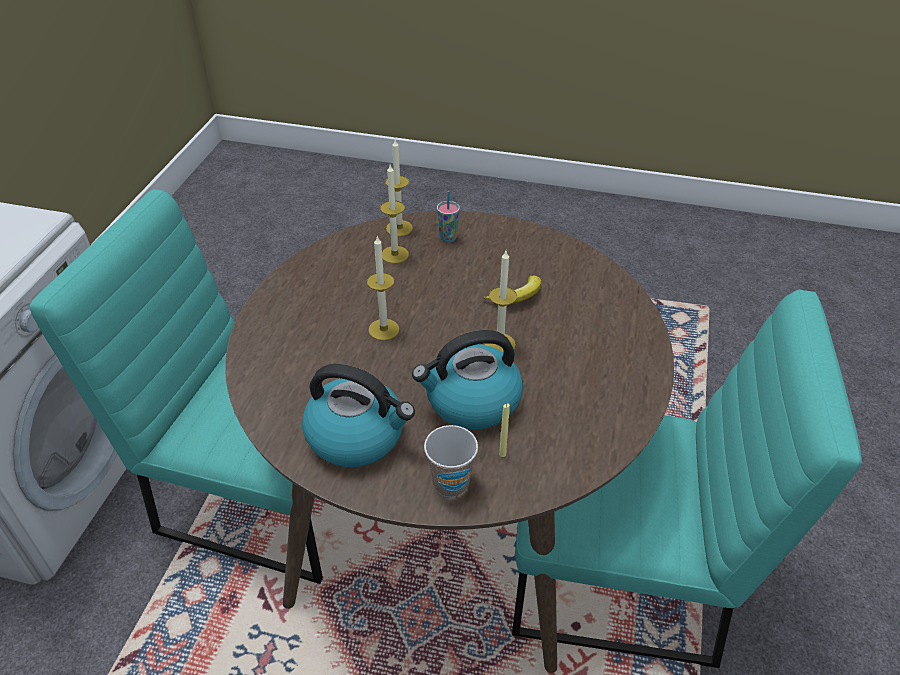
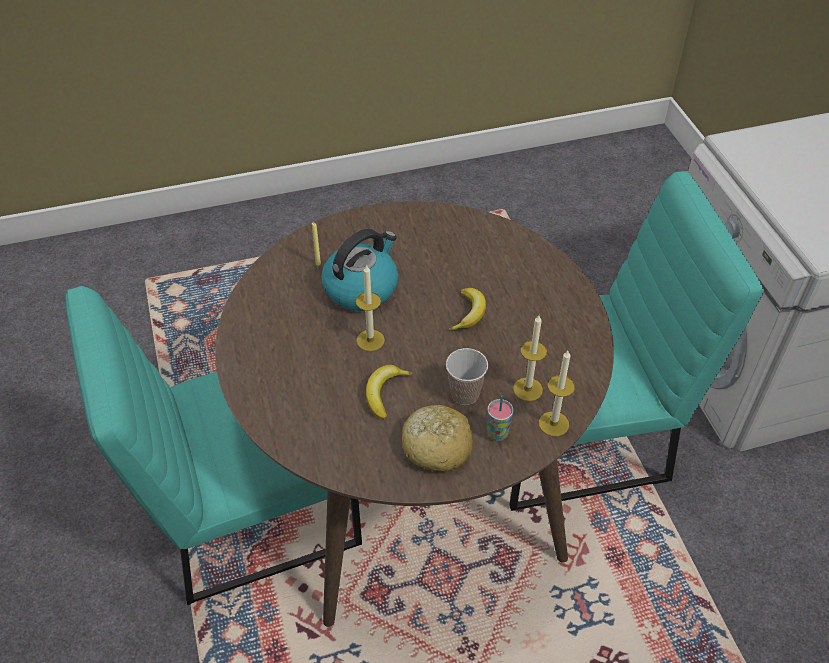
camera: 150 degrees right, 5 degrees up
kettle [302,364,415,467] -> none
candle [367,236,399,340] -> banana [449,288,486,331]
cup [424,425,478,497] -> cup moved to [446,348,488,405]
none -> bread [402,405,473,471]

